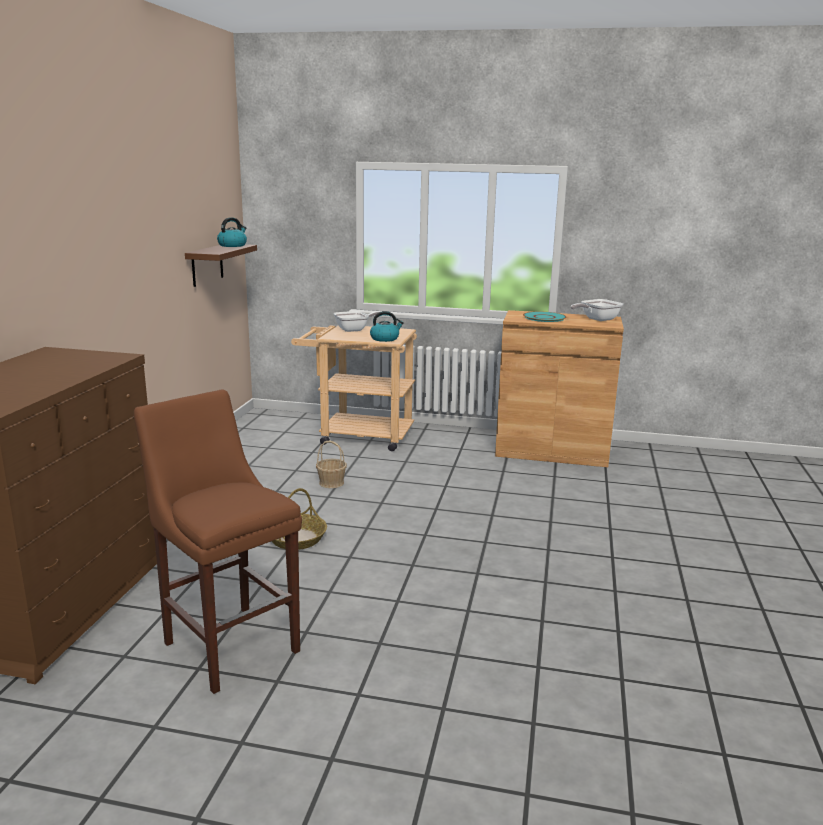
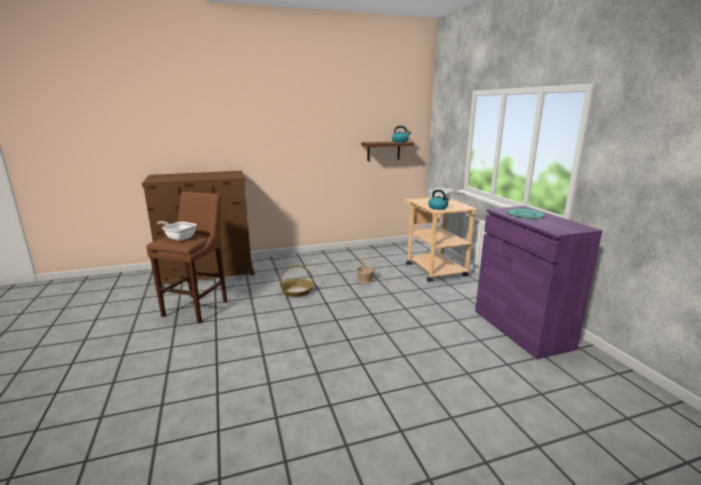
camera: 60 degrees right, 0 degrees up
brown cabinet [495,310,624,467] -> purple cabinet [475,206,602,359]
frying pan [571,299,623,321] -> frying pan moved to [157,221,197,241]

